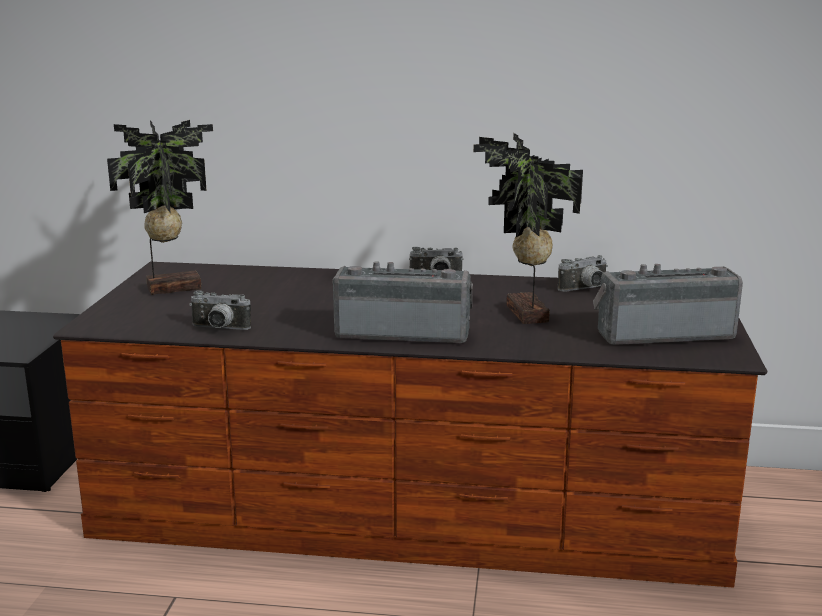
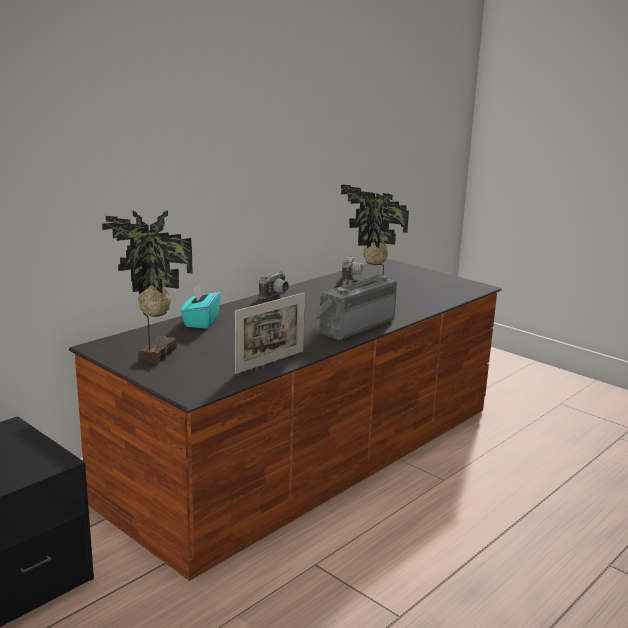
camera: 55 degrees left, 0 degrees up
camera [189,290,251,330] -> picture frame [235,293,305,374]
radio [593,264,743,345] -> none
none -> turquoise tissue box [180,283,221,328]

